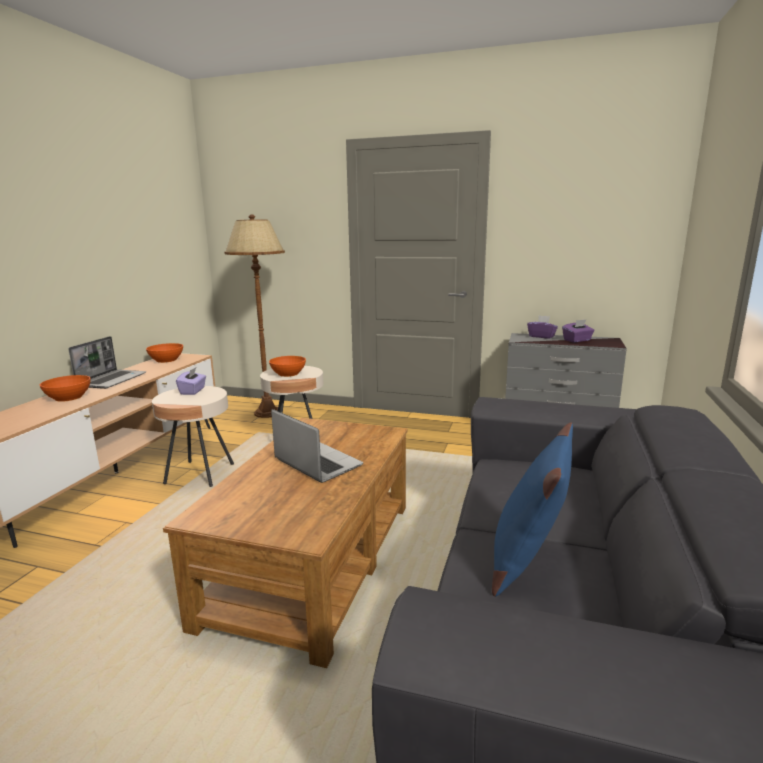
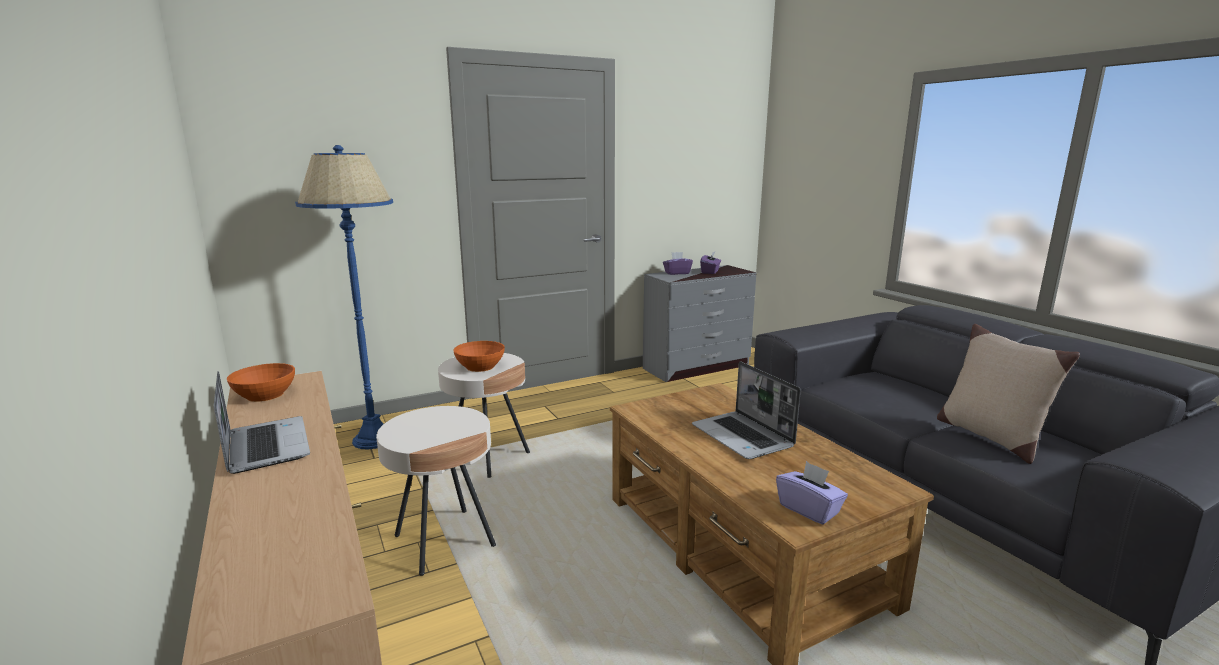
camera: 45 degrees left, 0 degrees up
orange bowl [40,375,91,402] -> none
purple tissue box [176,367,206,395] -> purple tissue box moved to [776,461,848,525]
brown floor lamp [224,214,285,418] -> blue floor lamp [295,145,393,449]
laptop [271,409,363,483] -> laptop turned 120 degrees counterclockwise [692,361,801,459]
blue pillow [492,422,573,597] -> beige pillow [937,324,1080,464]

